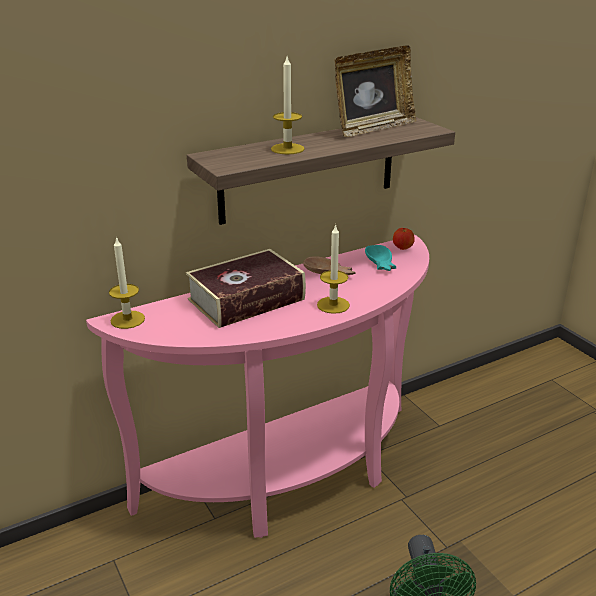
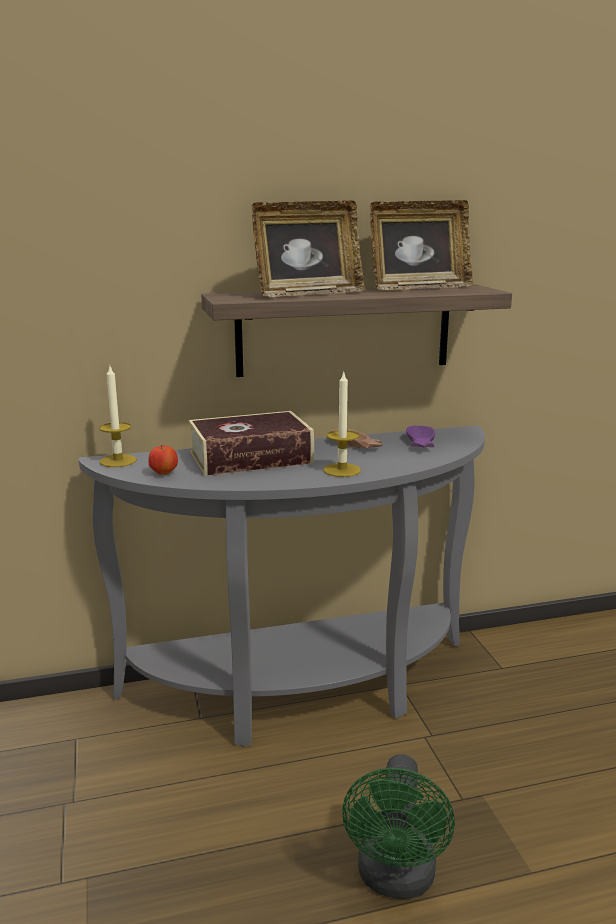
camera: 15 degrees right, 10 degrees down
pink console table [86,235,429,538] -> grey console table [79,425,485,747]
candle [271,57,305,154] -> picture frame [252,201,365,297]
turquoise bowl [365,245,396,271] -> purple bowl [406,426,435,448]
apple [393,228,415,250] -> apple moved to [148,444,178,475]

